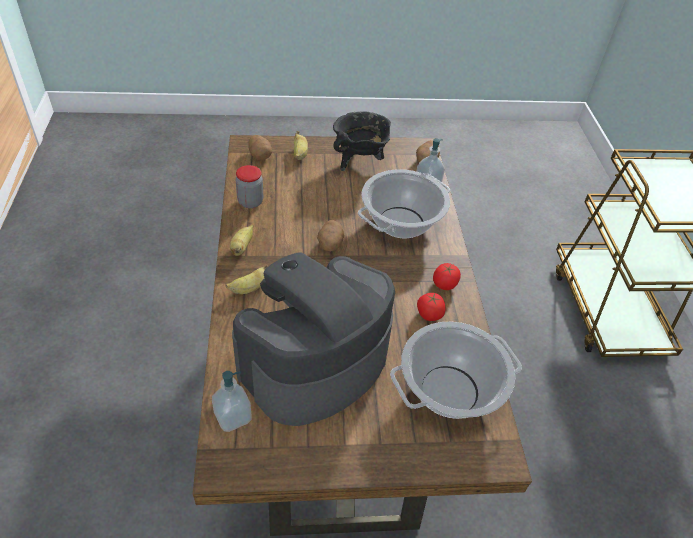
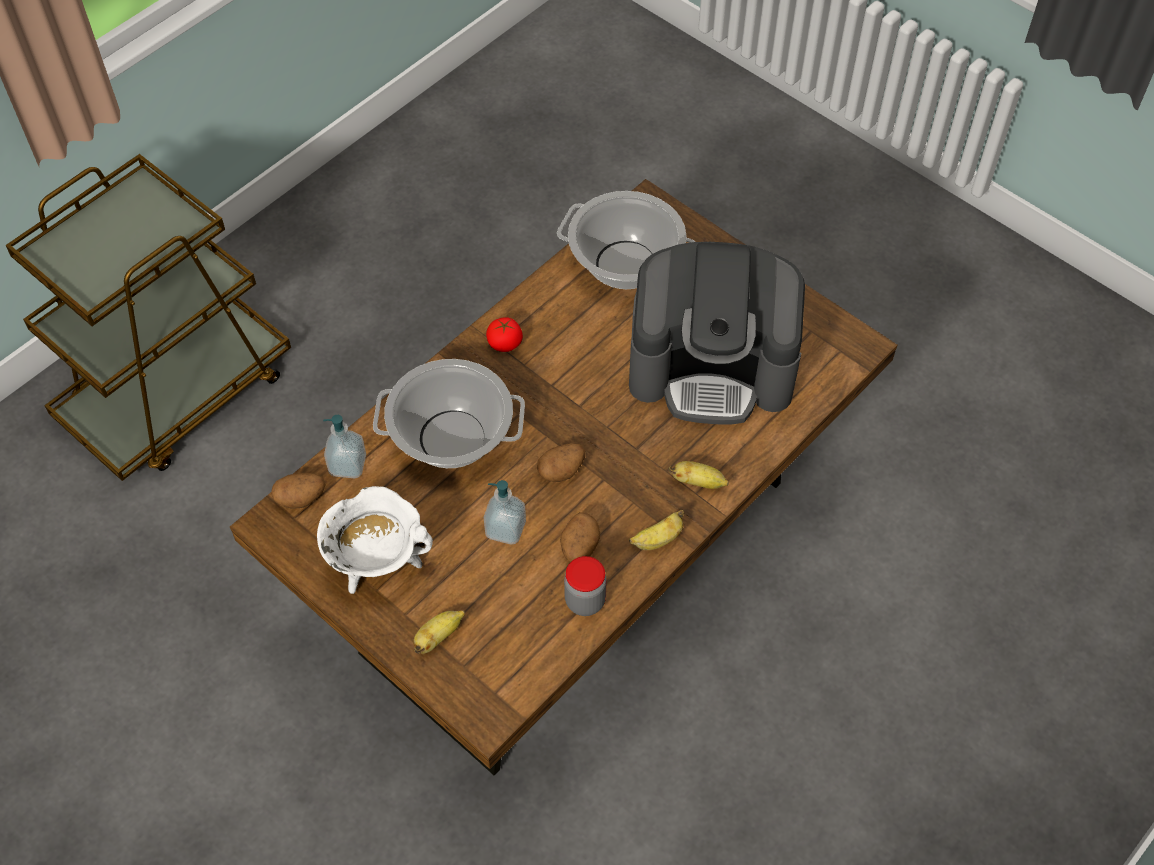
camera: 130 degrees left, 10 degrees up
soap dispenser [212,371,251,432] -> soap dispenser moved to [484,480,526,545]
potato [248,135,272,160] -> potato moved to [560,512,600,562]
black cooking pot [333,111,391,171] -> white cooking pot [317,486,433,594]
tomato [417,293,445,321] -> none

